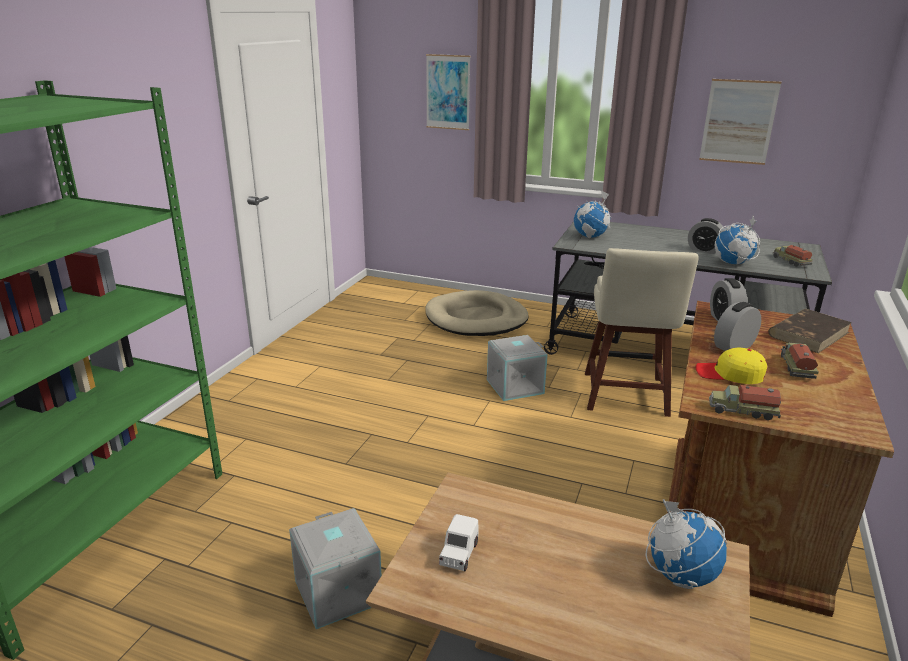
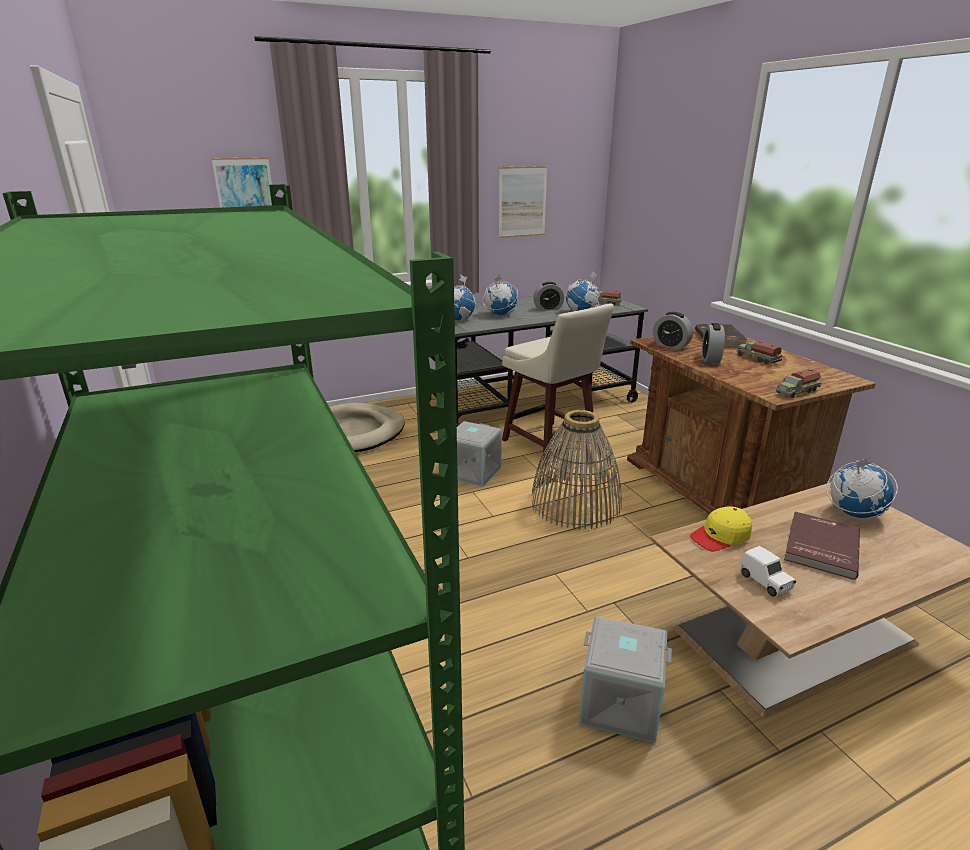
camera: 45 degrees left, 0 degrees up
yellow cap [696,347,767,384] -> yellow cap moved to [690,506,752,551]
none -> globe [483,274,518,315]
none -> basket [531,410,622,530]
none -> red book [784,512,860,580]

